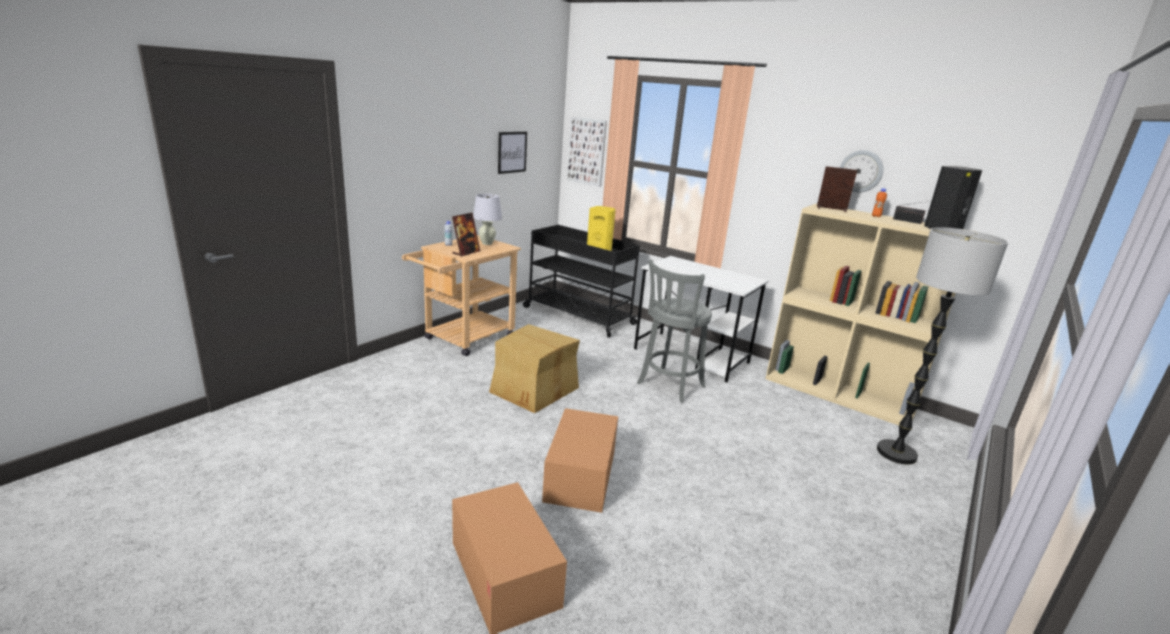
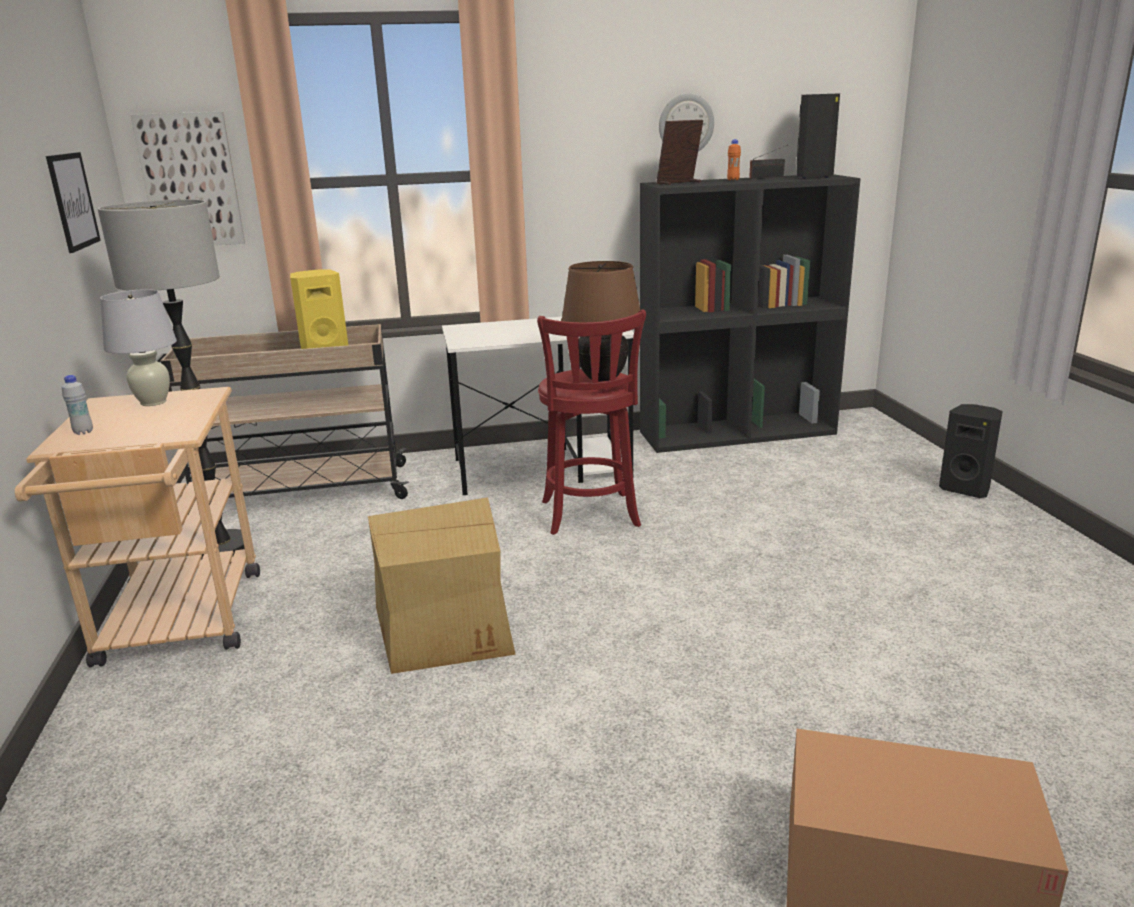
camera: 45 degrees left, 0 degrees up
picture frame [452,213,480,257] -> none
black cart [523,225,640,337] -> beige cart [156,324,409,506]
cardboard box [542,408,618,513] -> none
grey stool [637,259,712,403] -> red stool [537,309,646,535]
beige bookcase [765,204,972,425] -> black bookcase [640,175,861,453]
floor lamp [877,227,1008,465] -> floor lamp moved to [98,199,245,559]
none -> brown table lamp [561,261,640,382]
none -> black speaker [939,404,1003,498]

